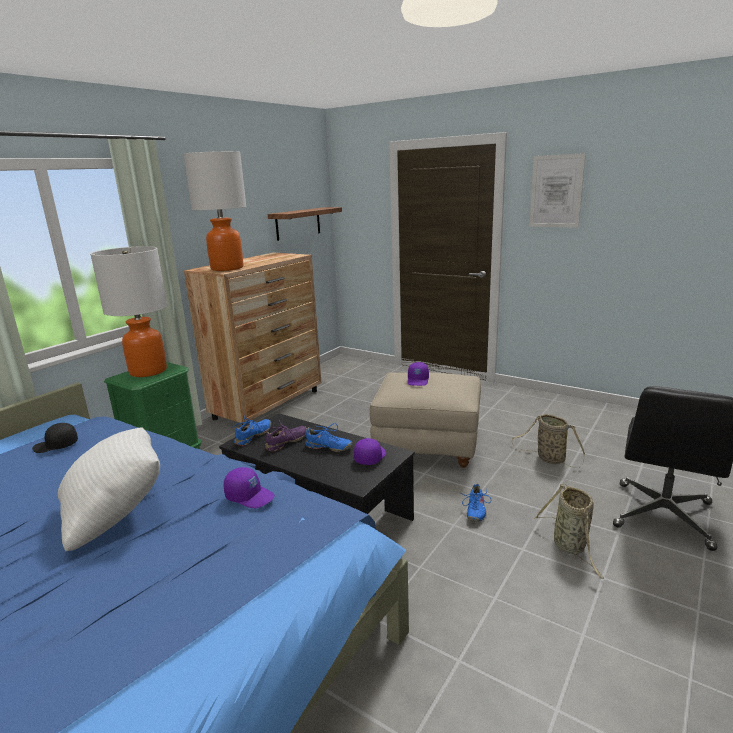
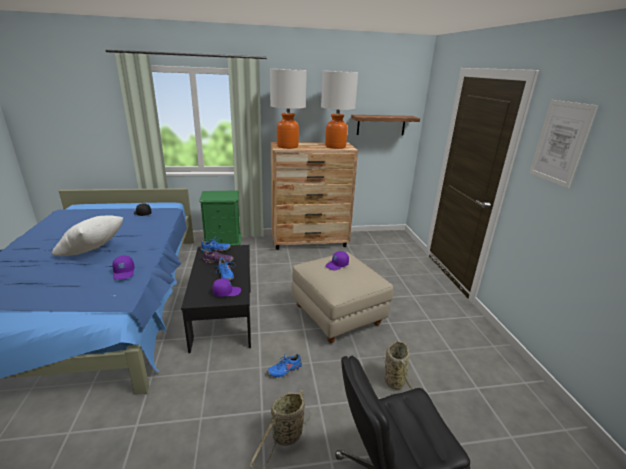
camera: 45 degrees right, 5 degrees up
table lamp [90,246,167,377] -> table lamp moved to [321,71,358,149]

